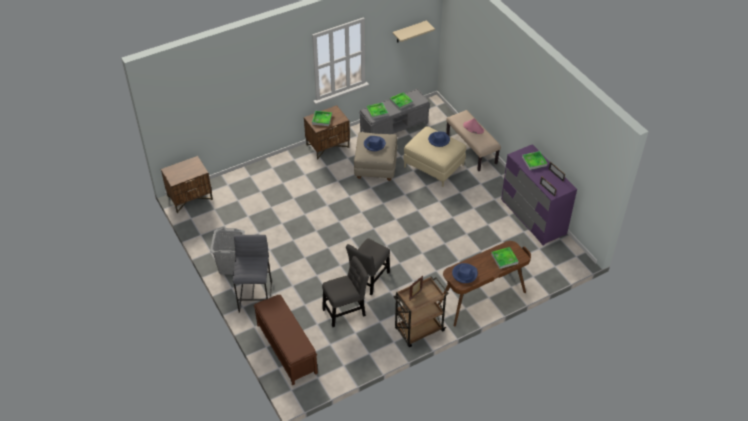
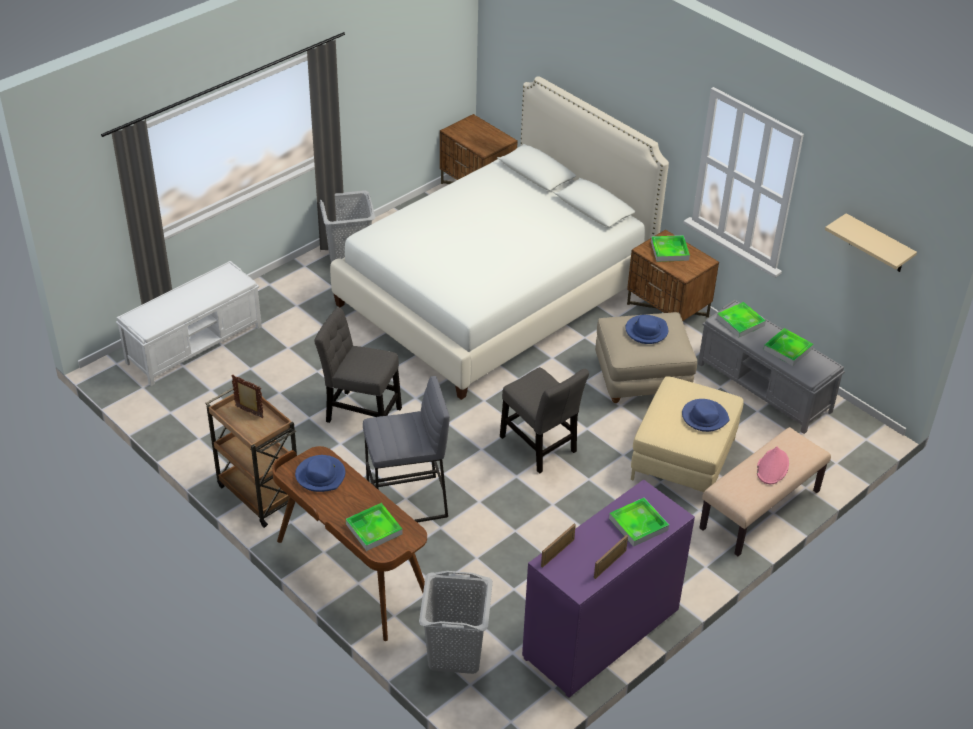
camera: 75 degrees right, 5 degrees down
grey stool [233,235,272,313] -> grey stool moved to [363,376,450,523]
brown bench [254,295,318,385] -> white bench [116,261,262,386]
grey chair [322,256,369,327] -> grey chair moved to [500,367,589,474]
none -> white bed [330,76,669,400]
none -> grey laundry basket [419,571,493,674]

